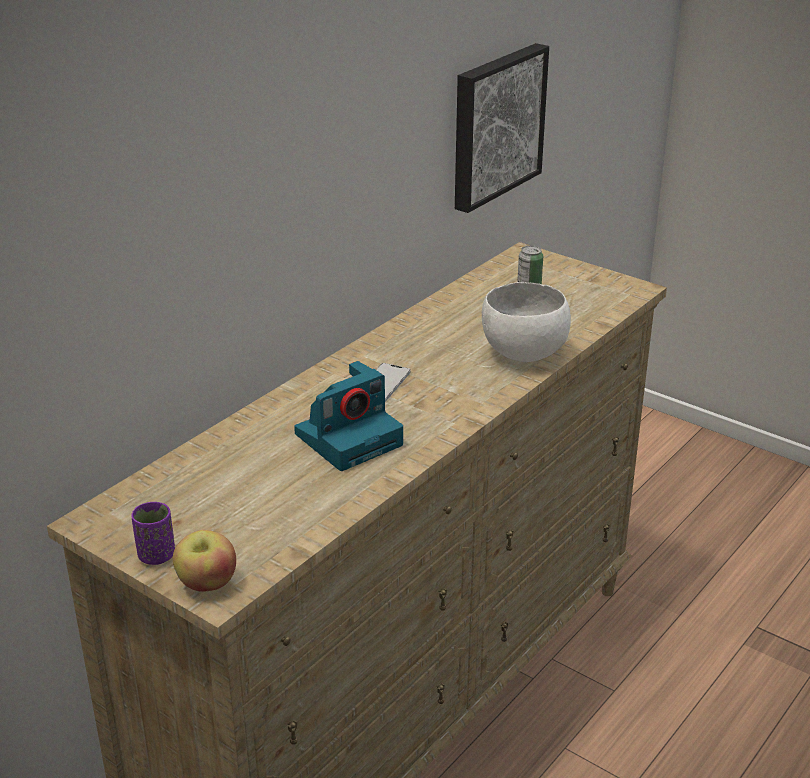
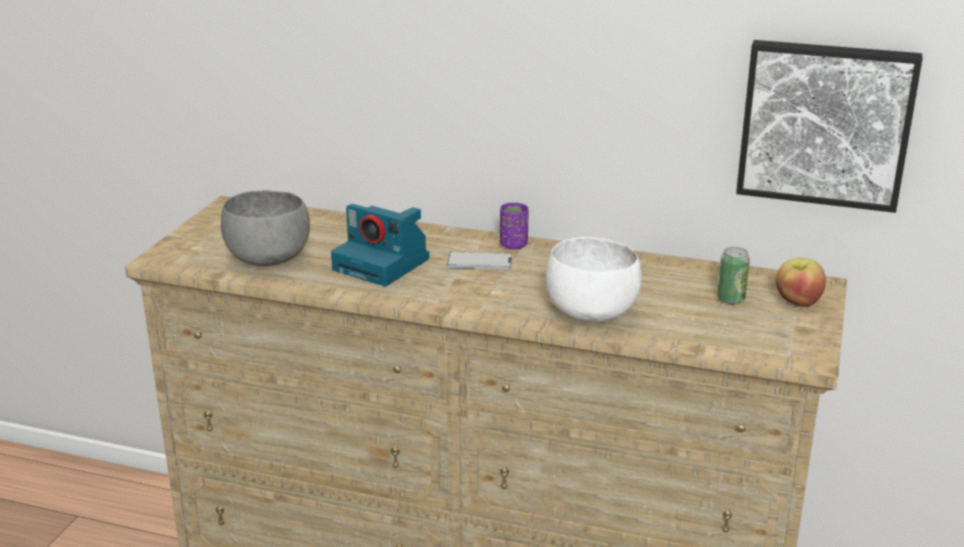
camera: 70 degrees right, 5 degrees down
purple cup [131,502,175,565] -> purple cup moved to [500,203,529,249]
apple [173,530,236,592] -> apple moved to [776,258,826,307]
none -> grey bowl [221,190,310,266]

